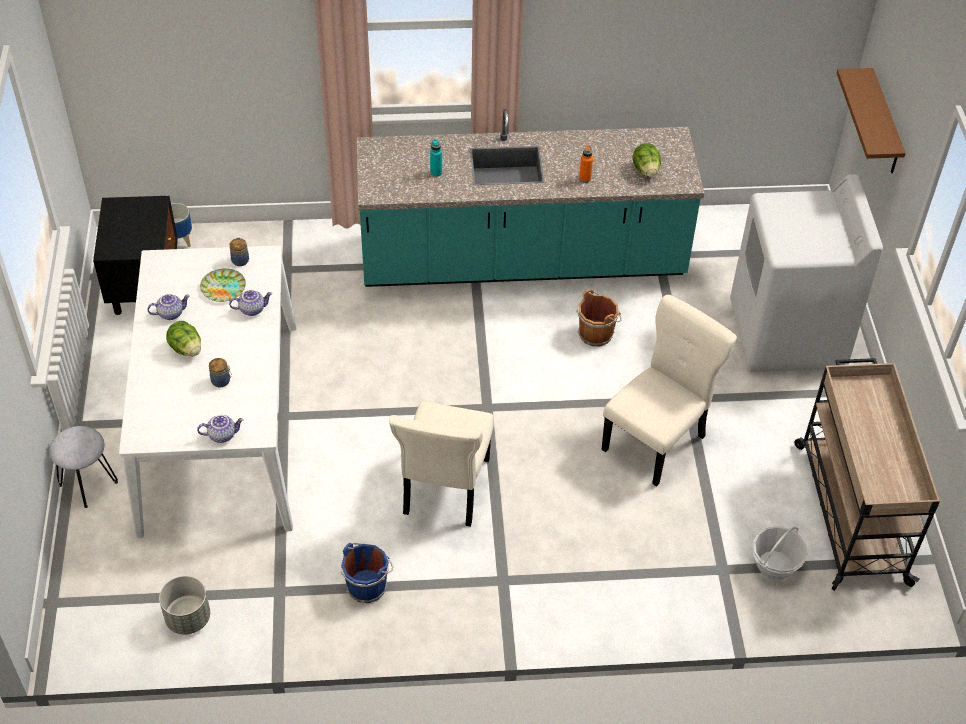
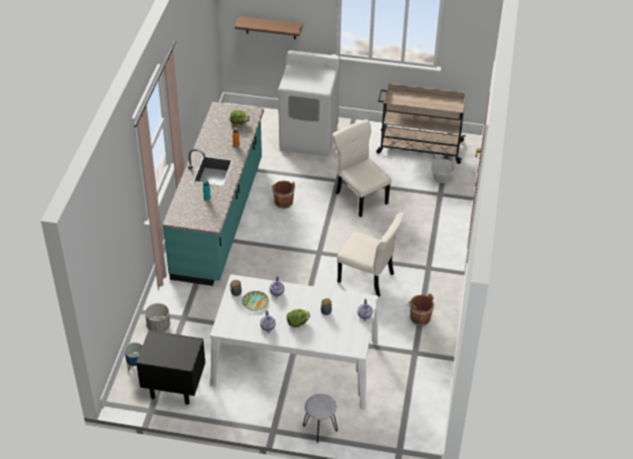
camera: 75 degrees left, 5 degrees down
grey planter [159,576,210,635] -> grey planter moved to [145,303,170,332]
blue bucket [341,543,393,603] -> brown bucket [408,294,434,326]

